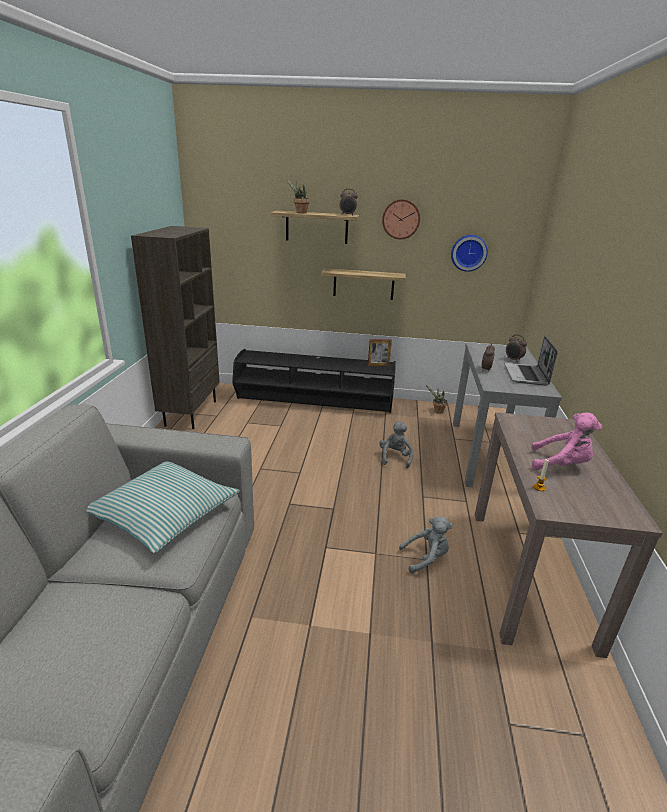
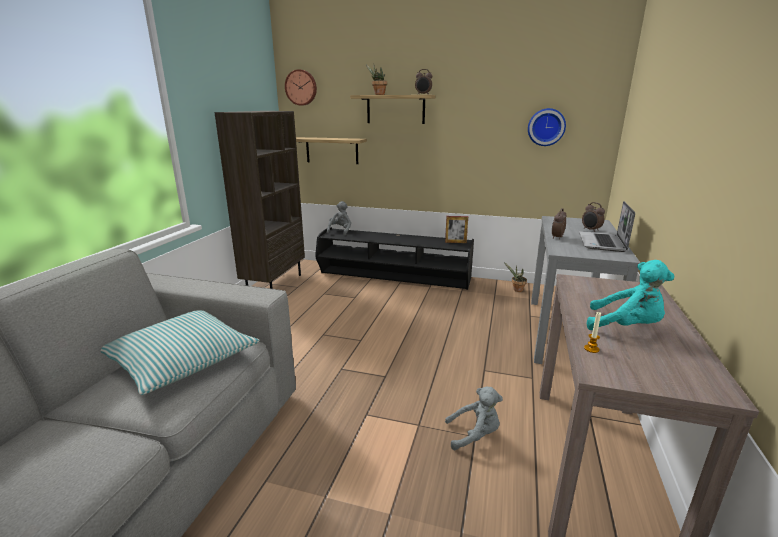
camera: 10 degrees right, 5 degrees down
shelf [321,268,406,300] -> shelf moved to [296,137,367,164]
grey plush toy [380,421,414,468] -> grey plush toy moved to [327,201,351,236]
wall clock [382,199,420,240] -> wall clock moved to [285,69,317,106]
pink plush toy [531,413,602,470] -> turquoise plush toy [587,260,674,330]

